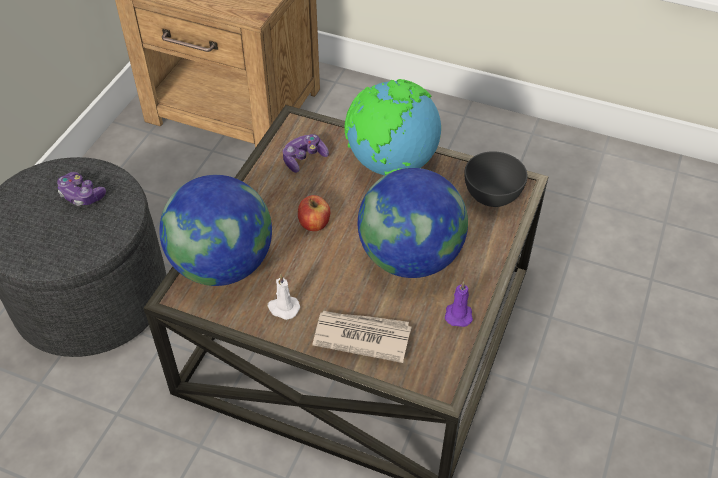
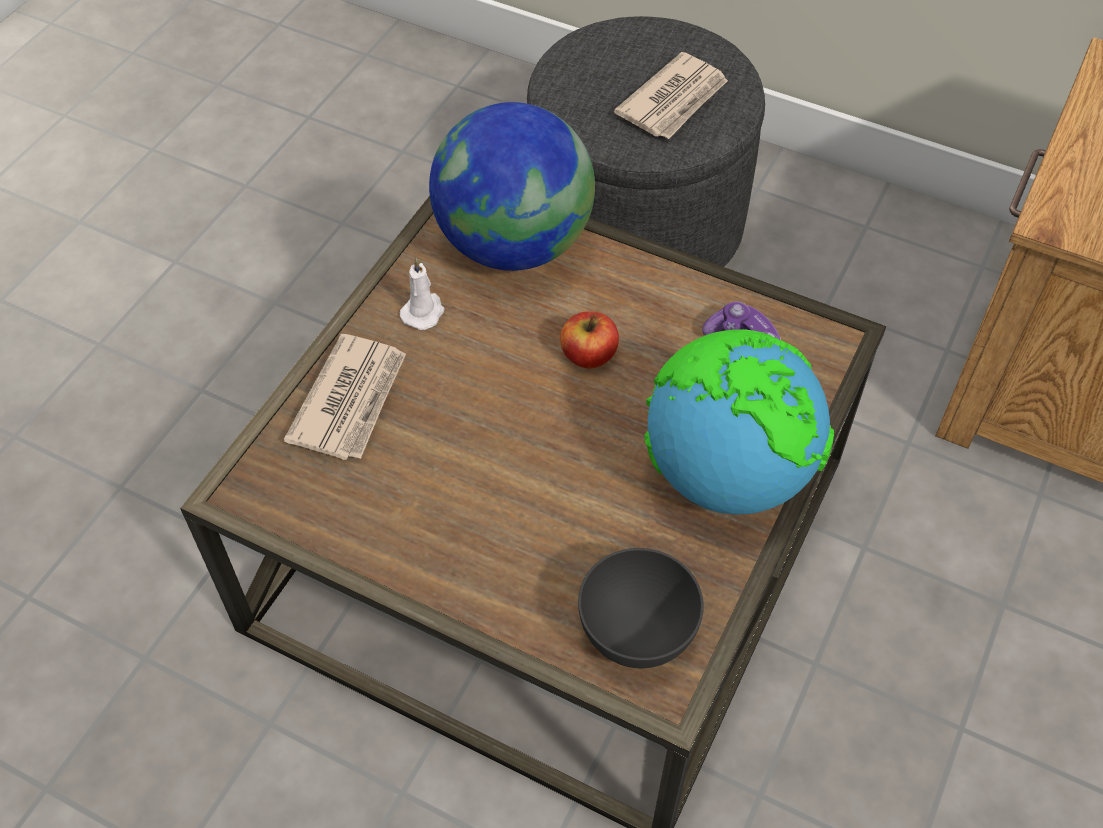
camera: 95 degrees right, 5 degrees up
game controller [57,172,106,206] -> newspaper [614,52,728,139]
globe [358,168,468,278] -> none
purple candle [445,281,473,327] -> none

